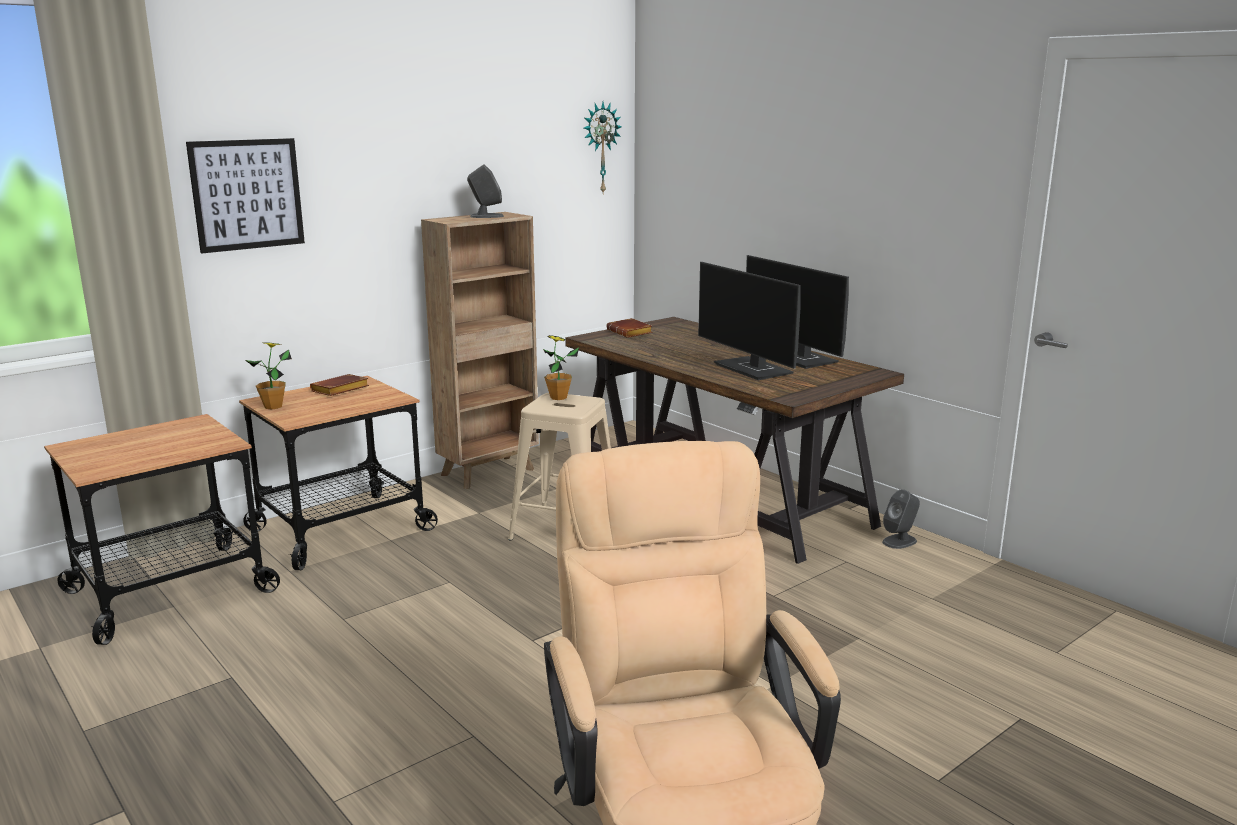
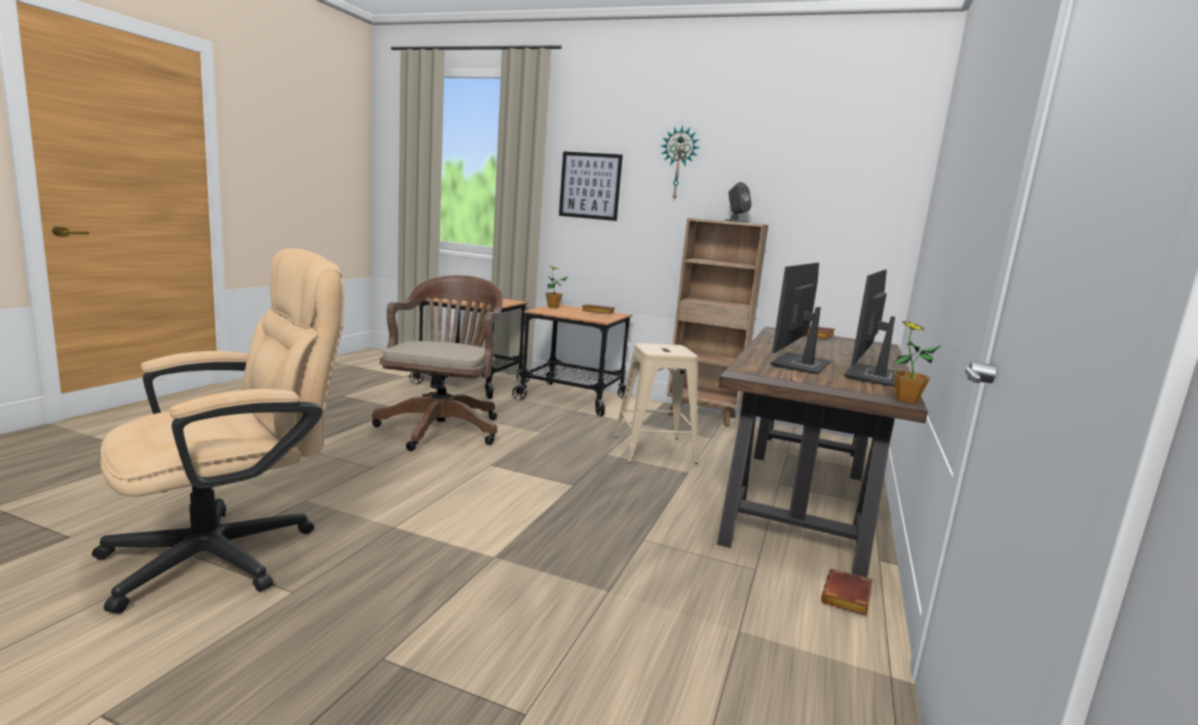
camera: 60 degrees right, 5 degrees down
potted plant [543,335,579,400] -> potted plant moved to [894,321,941,403]
wall clock [584,102,622,193] -> wall clock moved to [661,125,700,200]
grey speaker [882,489,920,549] -> brown book [821,569,873,615]
none -> brown office chair [372,275,502,451]

